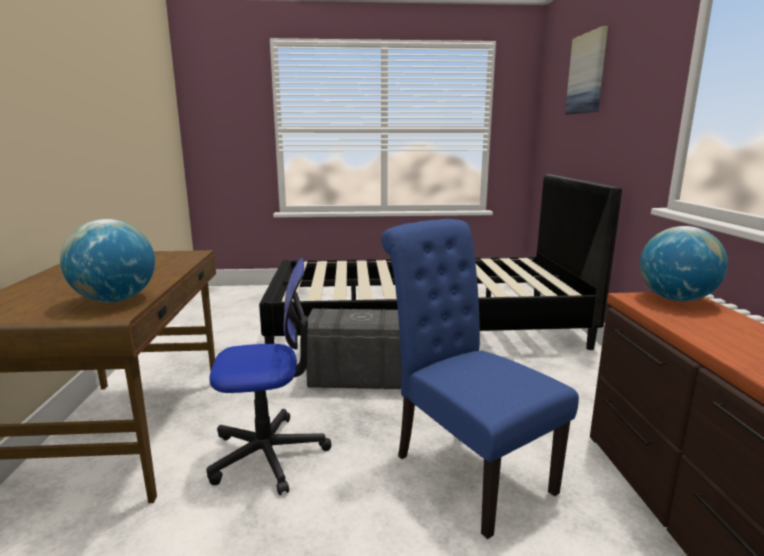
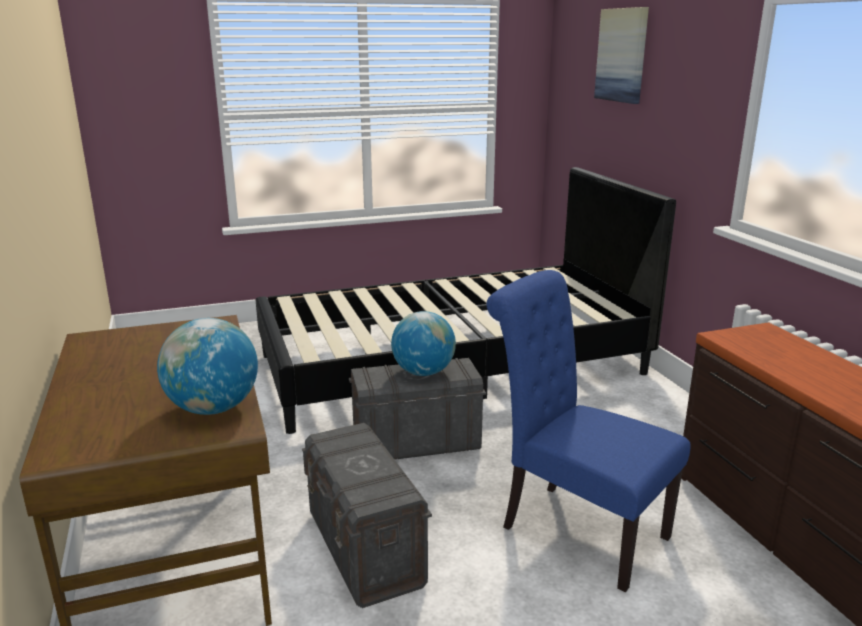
camera: 15 degrees left, 5 degrees up
office chair [207,258,332,495] -> grey storage box [302,423,432,608]
globe [640,226,728,302] -> globe moved to [391,311,456,376]

